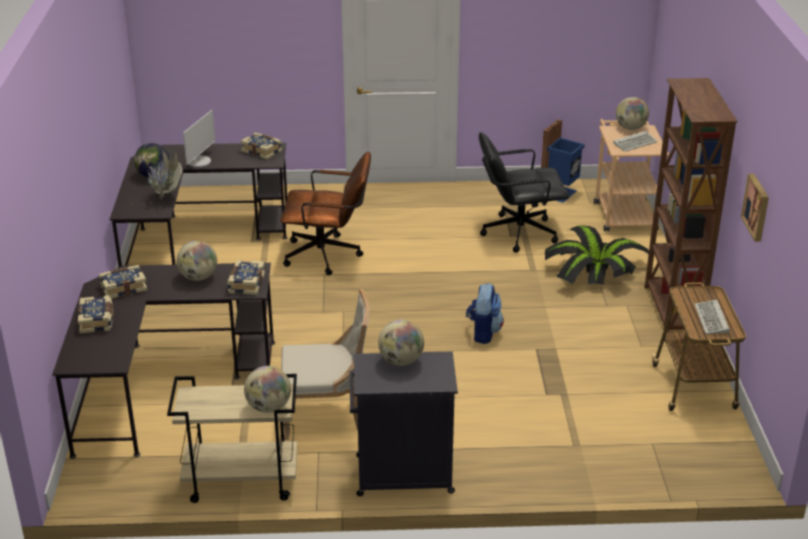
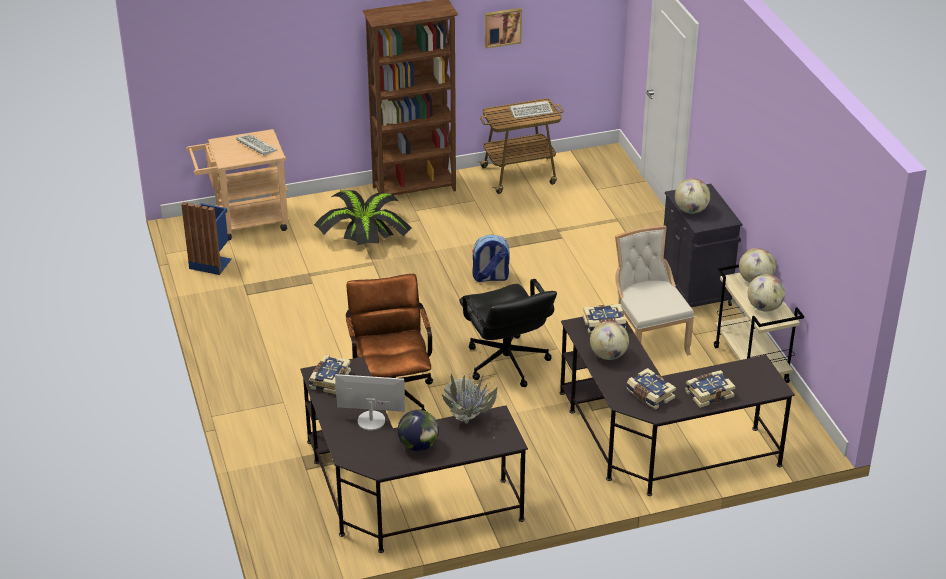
camera: 105 degrees left, 5 degrees up
black office chair [479,132,569,253] -> black office chair moved to [459,279,557,387]
globe [616,97,649,130] -> globe moved to [748,274,785,312]

